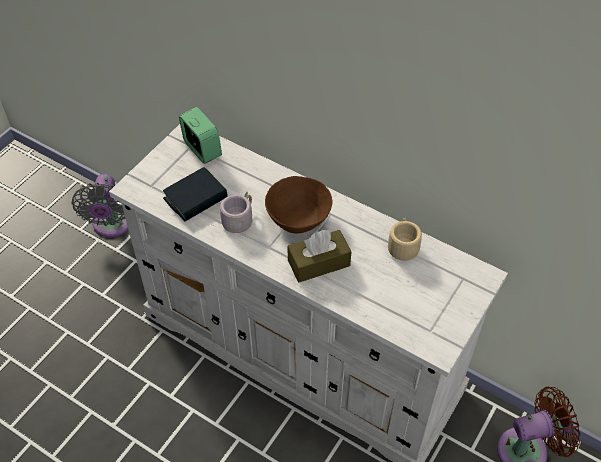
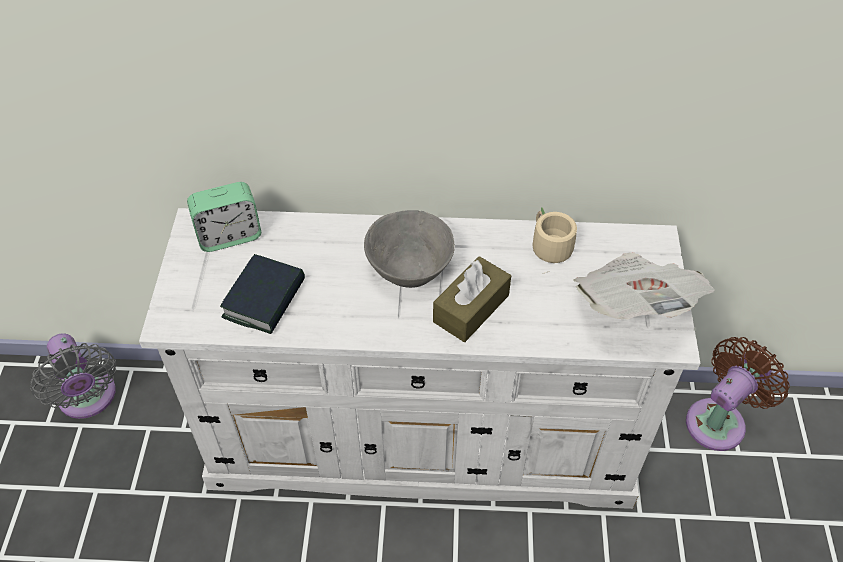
camera: 30 degrees left, 0 degrees up
alarm clock [179,107,222,164] -> alarm clock turned 135 degrees clockwise [187,182,261,252]
grey mug [214,192,252,233] -> none
brown bowl [265,176,332,234] -> grey bowl [364,210,455,288]
none -> newspaper [573,253,715,320]

